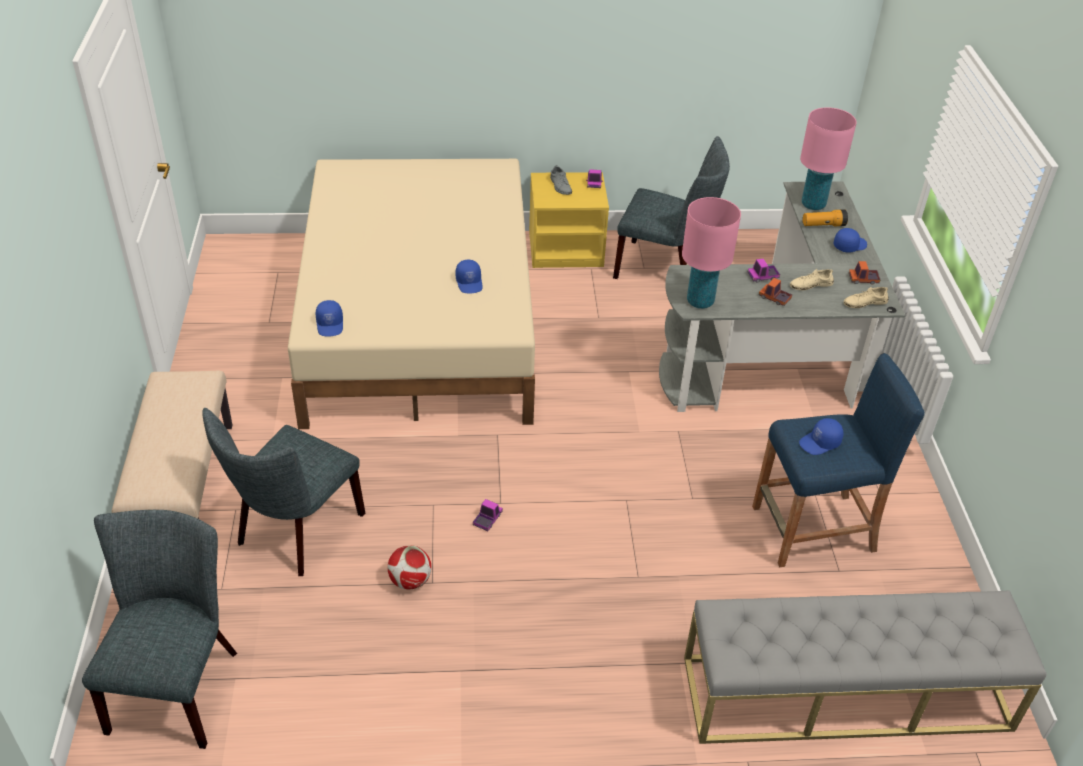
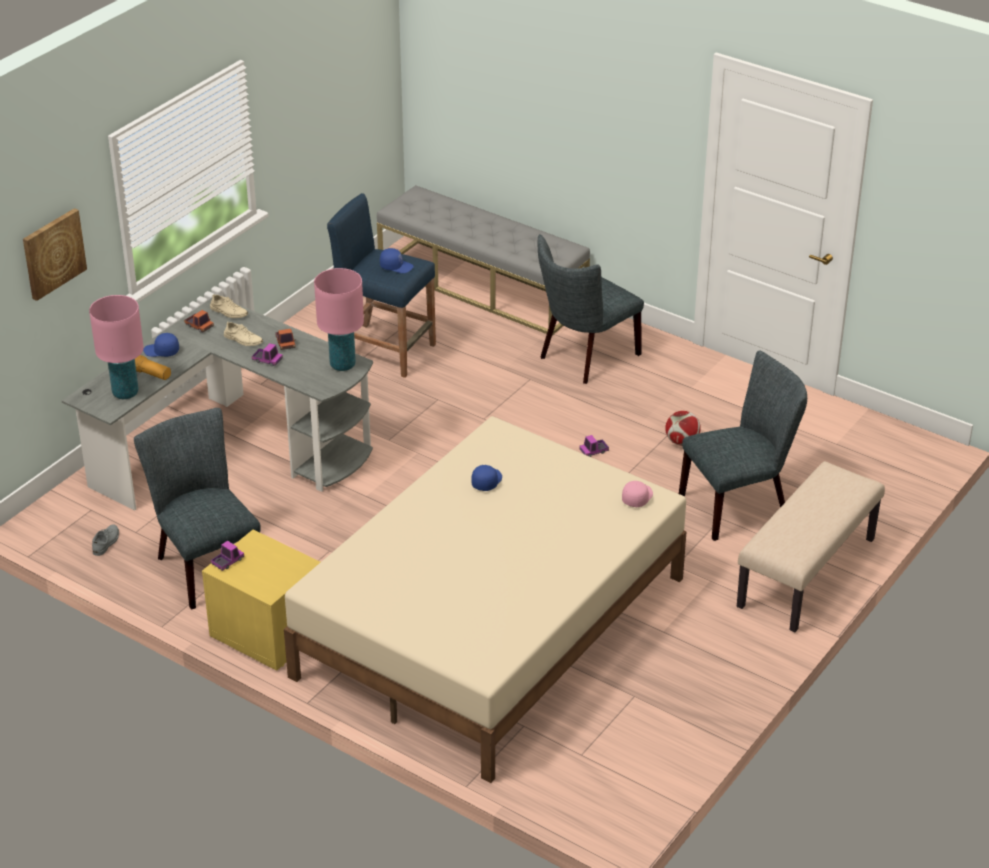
camera: 140 degrees left, 5 degrees down
grey chair [82,510,237,749] -> grey chair moved to [538,234,644,384]
blue cap [315,300,343,337] -> pink cap [622,481,653,507]
grey shoe [550,165,572,195] -> grey shoe moved to [92,524,119,556]
none -> picture [23,208,87,301]

